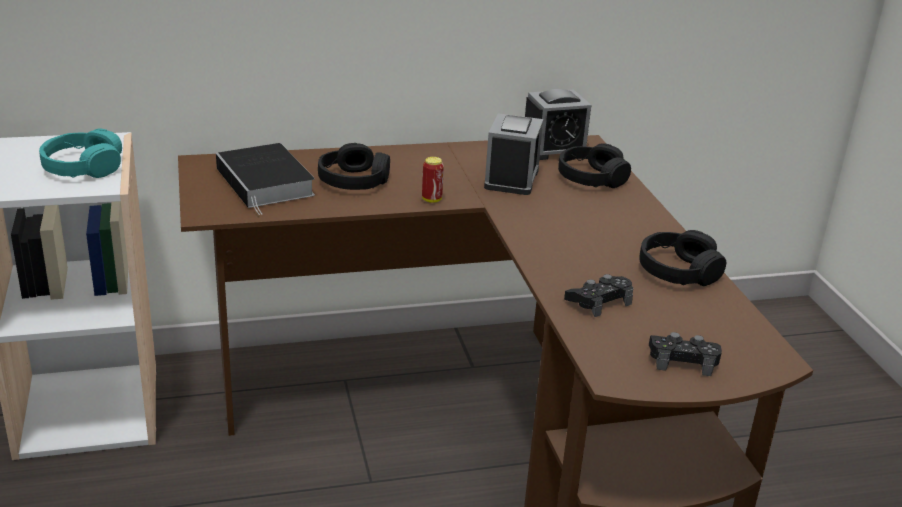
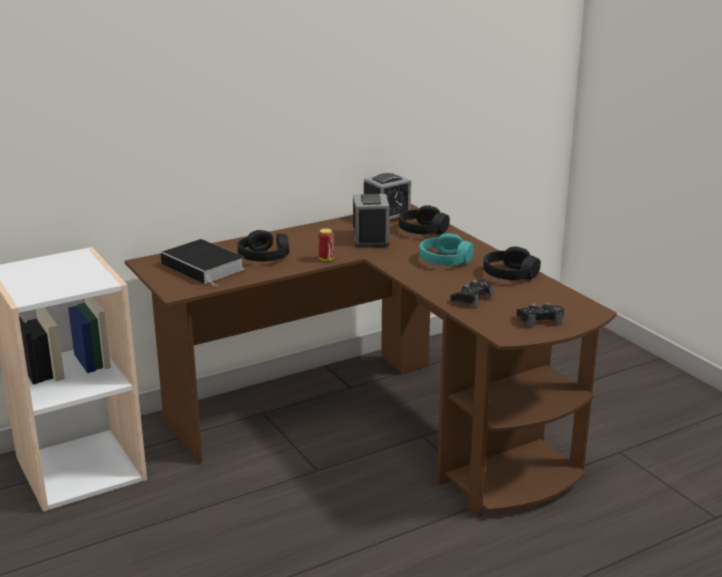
camera: 15 degrees left, 5 degrees down
turquoise headphones [39,128,122,178] -> turquoise headphones moved to [419,233,474,266]

